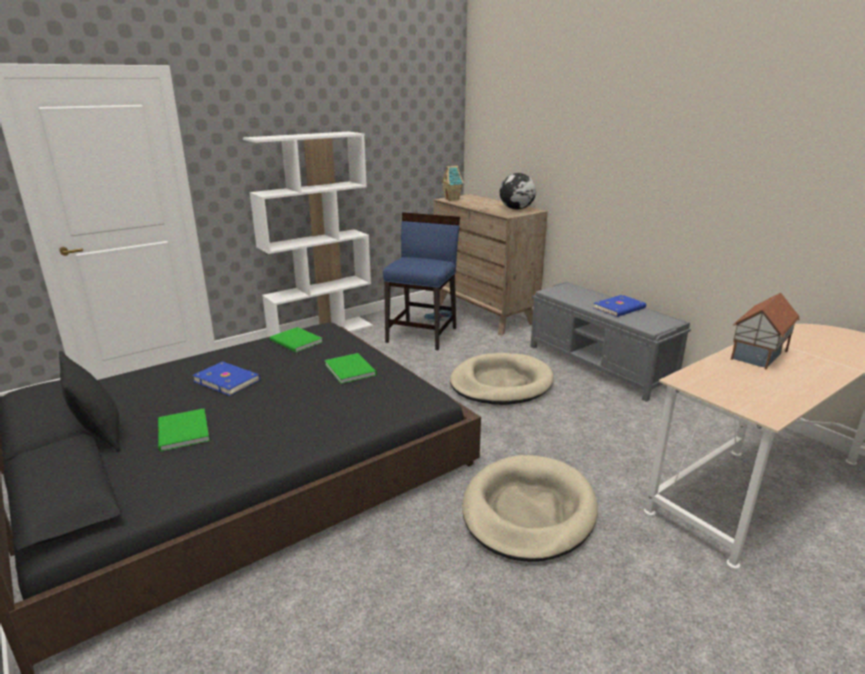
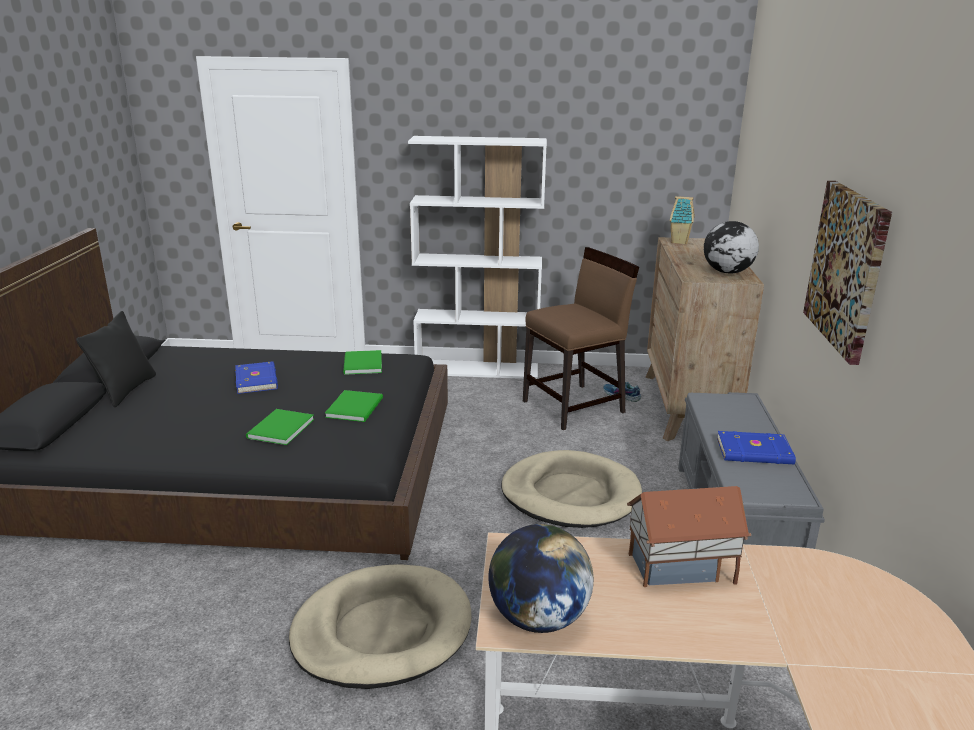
camera: 40 degrees right, 0 degrees up
green book [158,408,210,451] -> green book moved to [246,409,314,445]
blue chair [383,212,460,350] -> brown chair [523,247,639,430]
none -> globe [488,524,594,633]
none -> picture [803,181,892,365]

